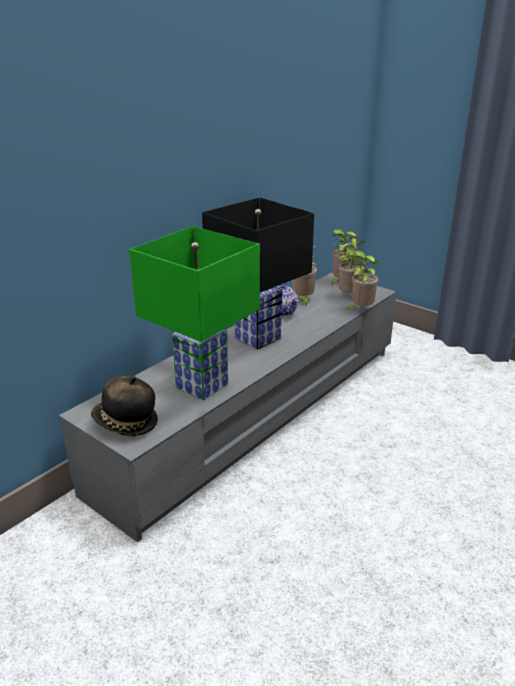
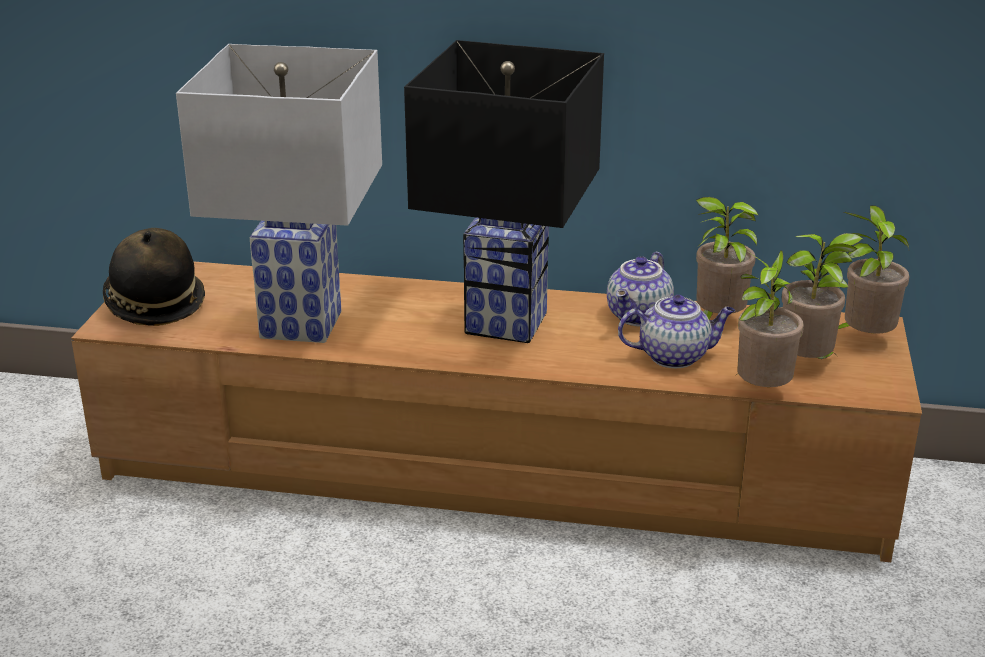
camera: 60 degrees right, 0 degrees up
grey tv stand [59,273,396,542] -> brown tv stand [71,261,922,562]
green table lamp [129,226,260,400] -> white table lamp [176,44,382,343]
none -> teapot [618,295,735,368]

